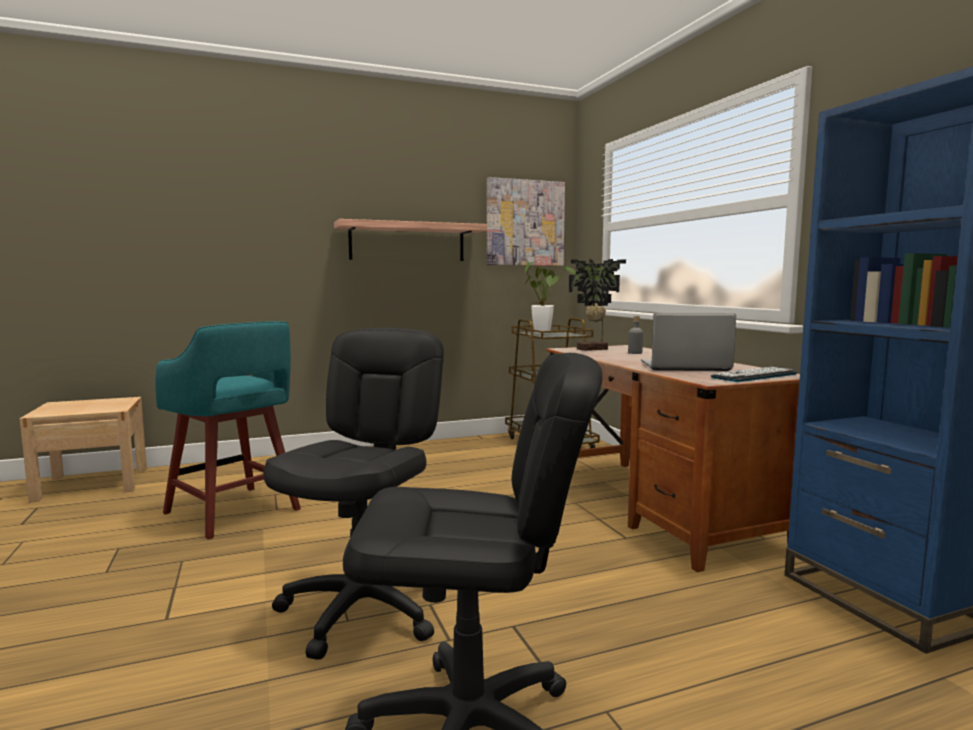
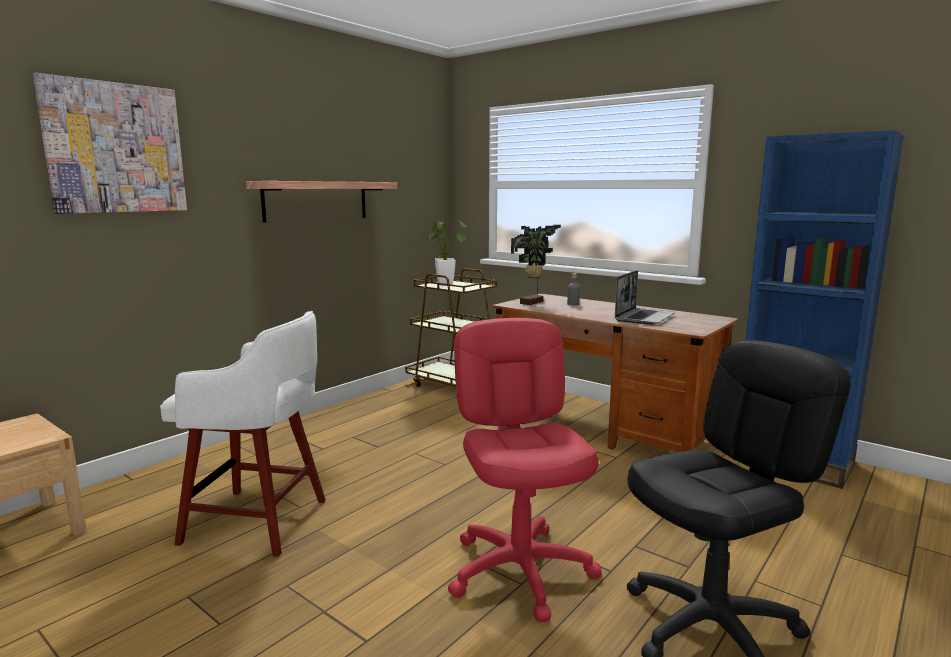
camera: 30 degrees left, 5 degrees up
turquoise stool [156,321,301,540] -> white stool [160,311,326,557]
black office chair [263,328,444,660] -> red office chair [448,318,602,623]
picture [487,177,565,266] -> picture moved to [33,73,187,214]
laptop [641,313,736,371] -> laptop turned 150 degrees clockwise [615,270,675,325]
keyboard [711,367,797,382] -> none

